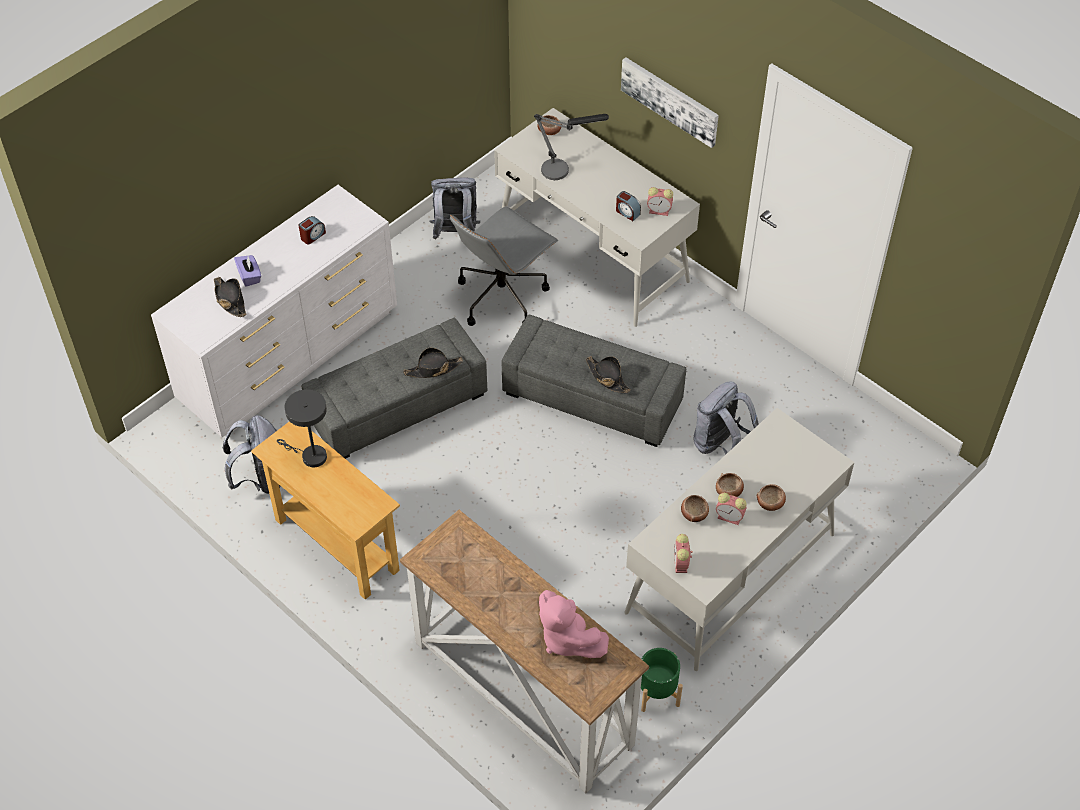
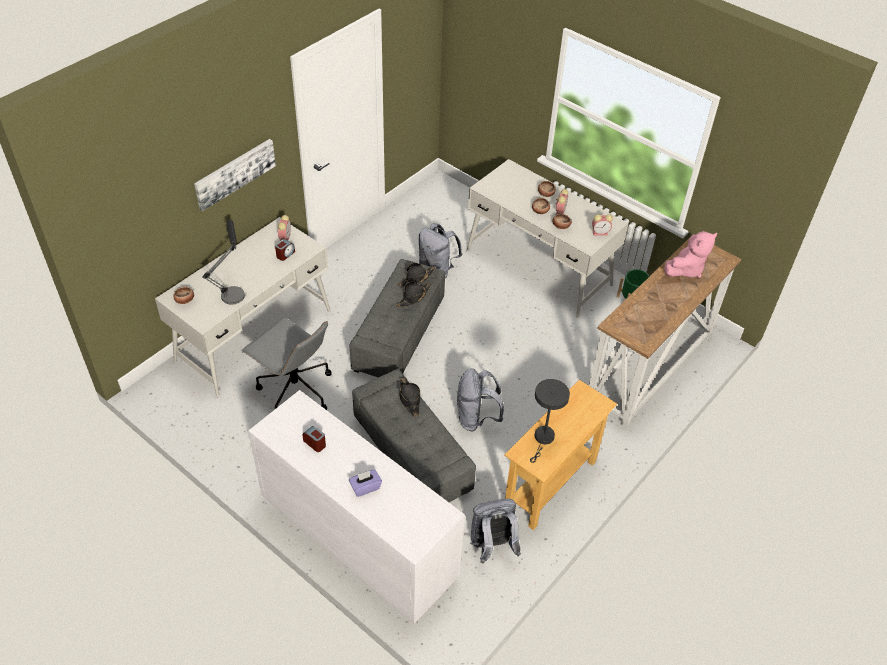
camera: 95 degrees left, 5 degrees down
black hat [214,277,247,317] -> black hat moved to [397,263,436,287]
grey backpack [430,178,480,240] -> grey backpack moved to [457,368,504,431]

